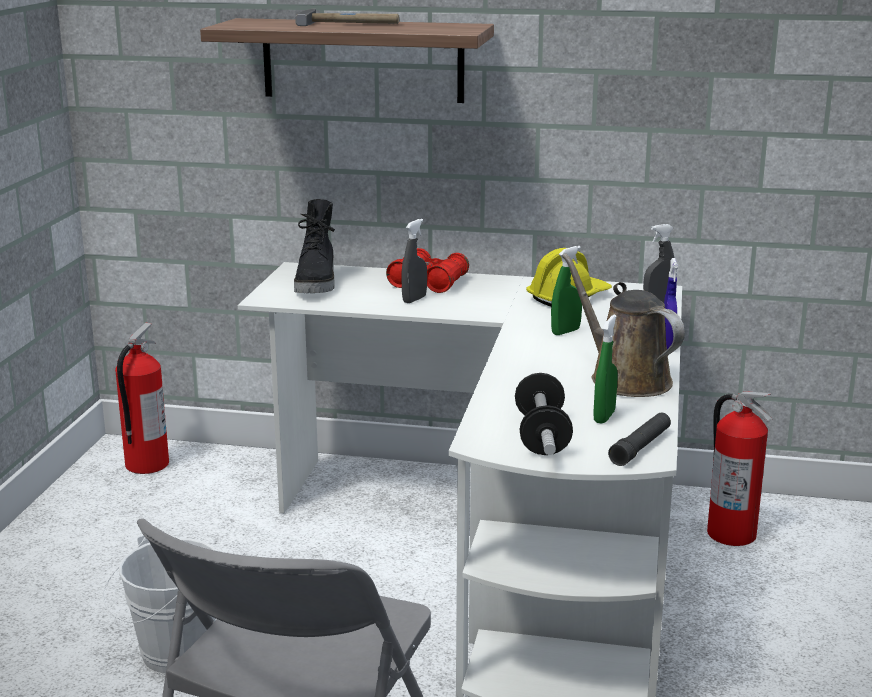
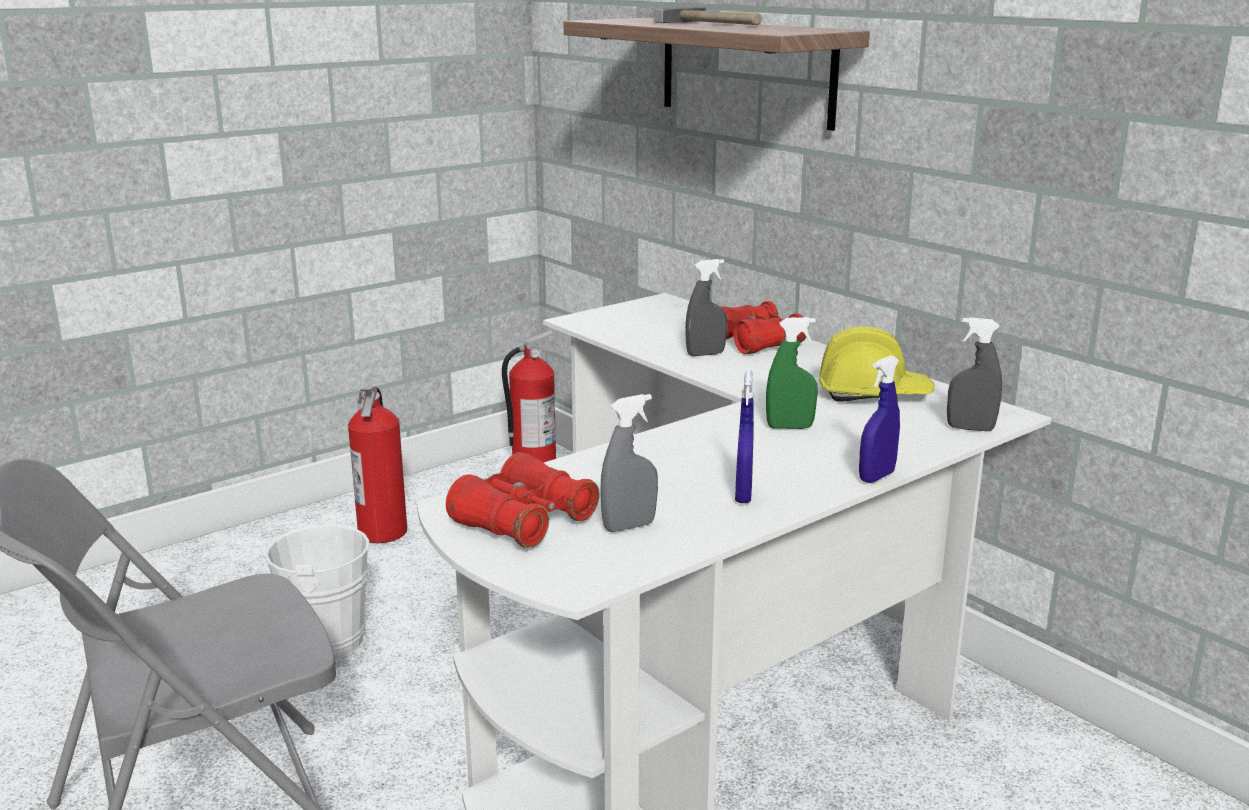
camera: 40 degrees right, 0 degrees up
black boot [294,199,335,293] -> none
dumbbell [515,373,573,455] -> red binoculars [446,452,600,548]
brown watering can [562,253,685,397] -> blue spray bottle [735,369,754,503]
green spray bottle [593,315,618,424] -> grey spray bottle [600,394,658,532]
black flashlight [608,413,671,466] -> none
fire extinguisher [707,391,772,546] -> fire extinguisher moved to [348,386,407,543]

